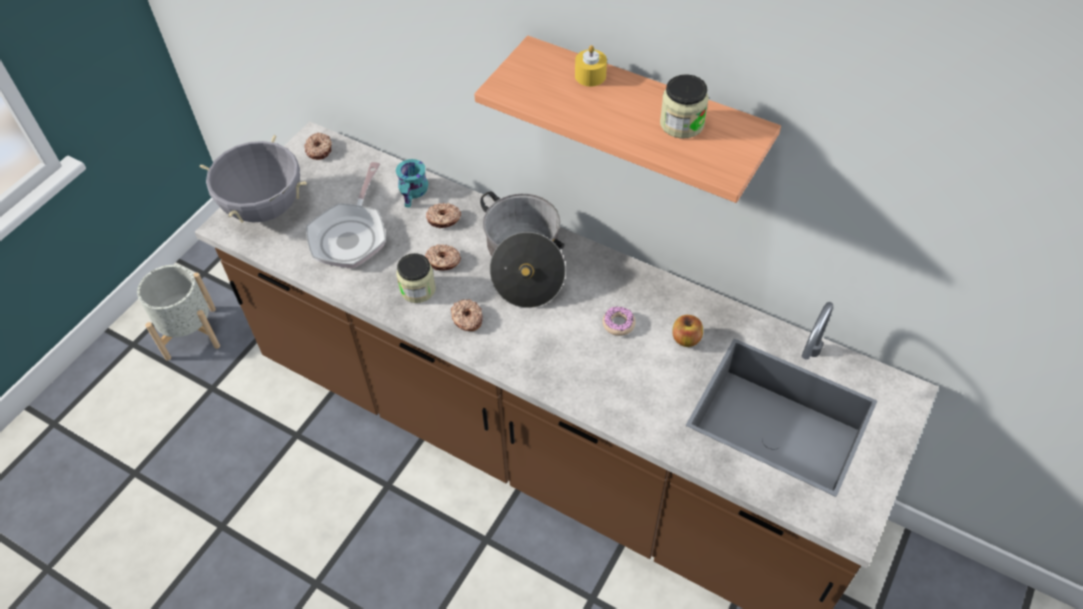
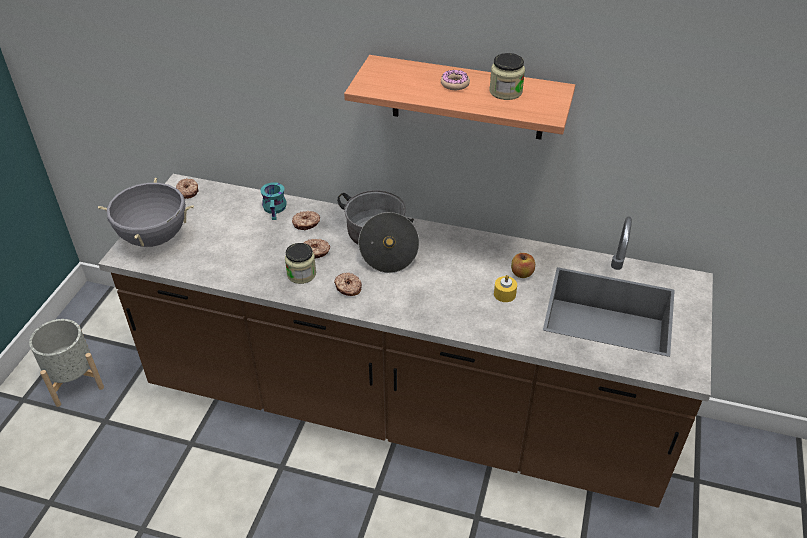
camera: 15 degrees left, 10 degrees down
frying pan [306,162,386,268] -> none
yellow candle [575,45,607,86] -> yellow candle moved to [494,275,517,302]
donut [603,306,636,336] -> donut moved to [441,70,470,90]

